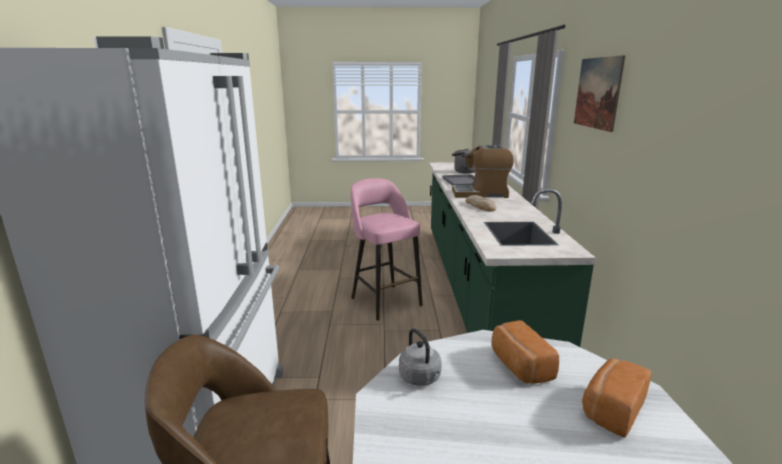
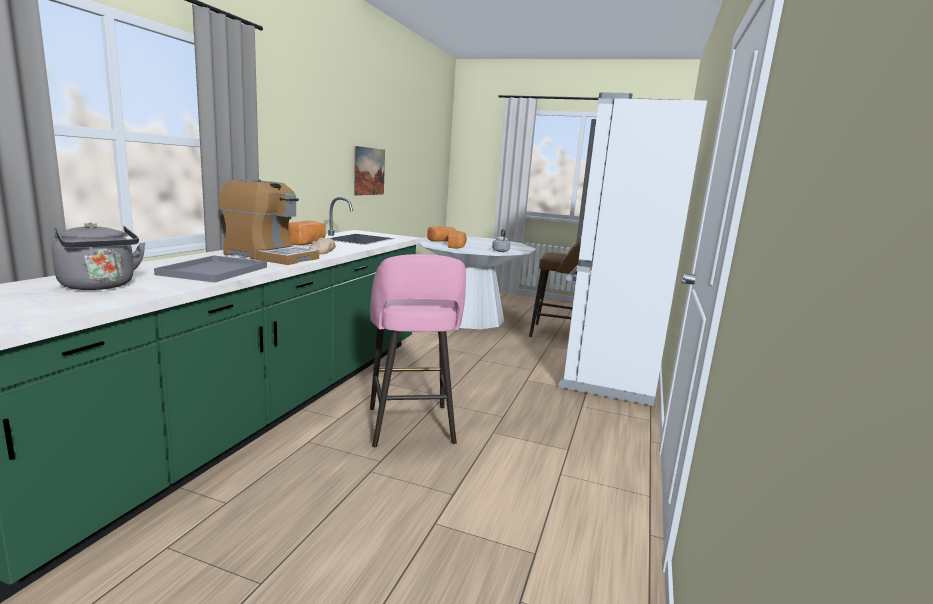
camera: 160 degrees left, 5 degrees down
picture [574,55,625,132] -> picture moved to [354,146,385,196]
none -> bread [288,221,326,246]

